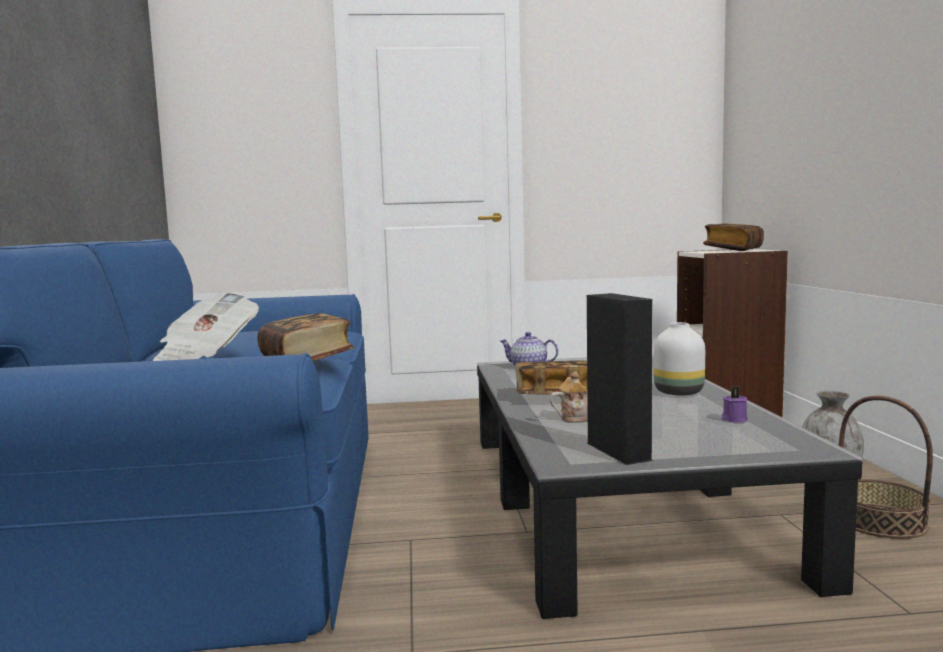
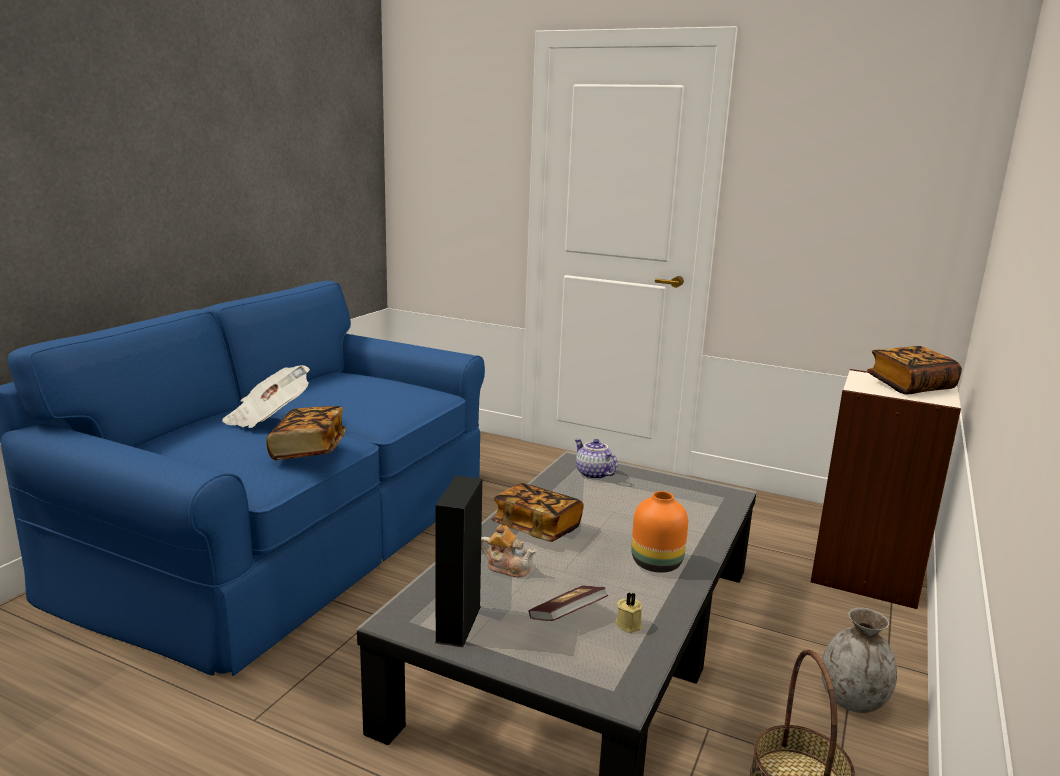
camera: 30 degrees right, 10 degrees up
white vase [654,322,705,395] -> orange vase [631,491,688,573]
purple candle [721,386,748,423] -> beige candle [616,592,642,633]
none -> book [529,586,608,621]

